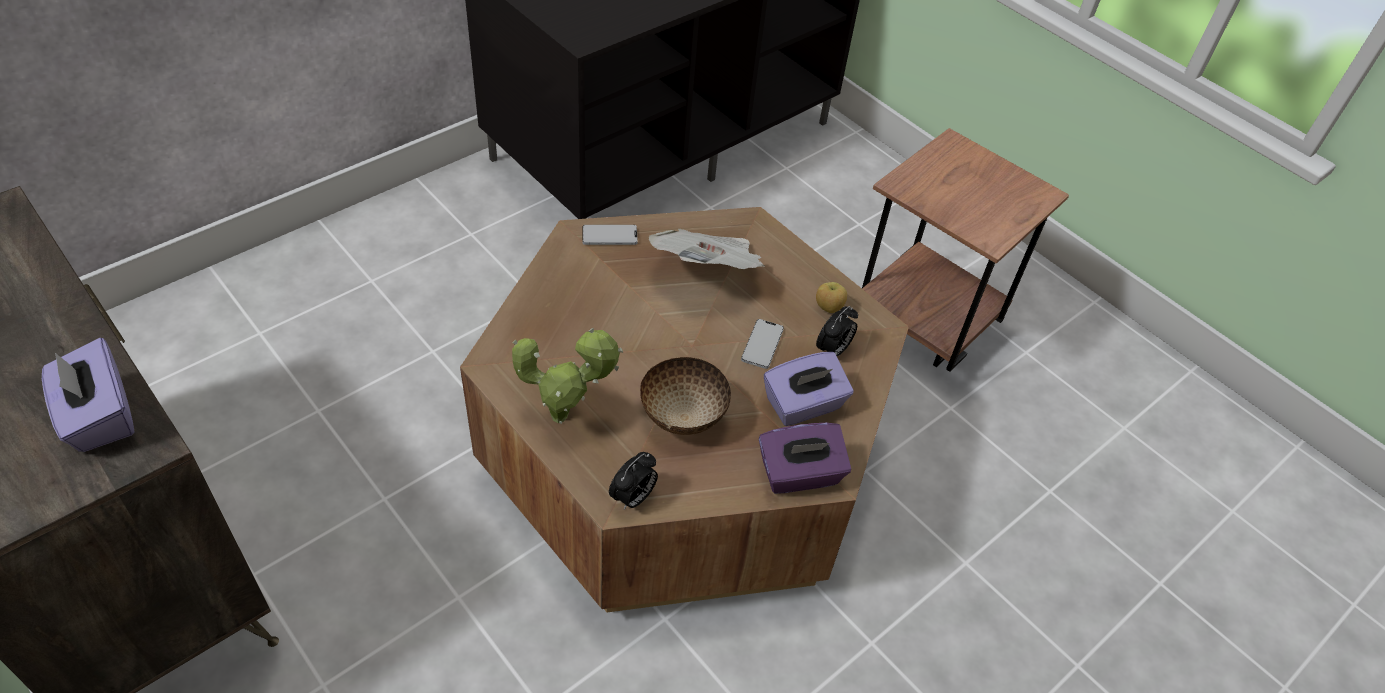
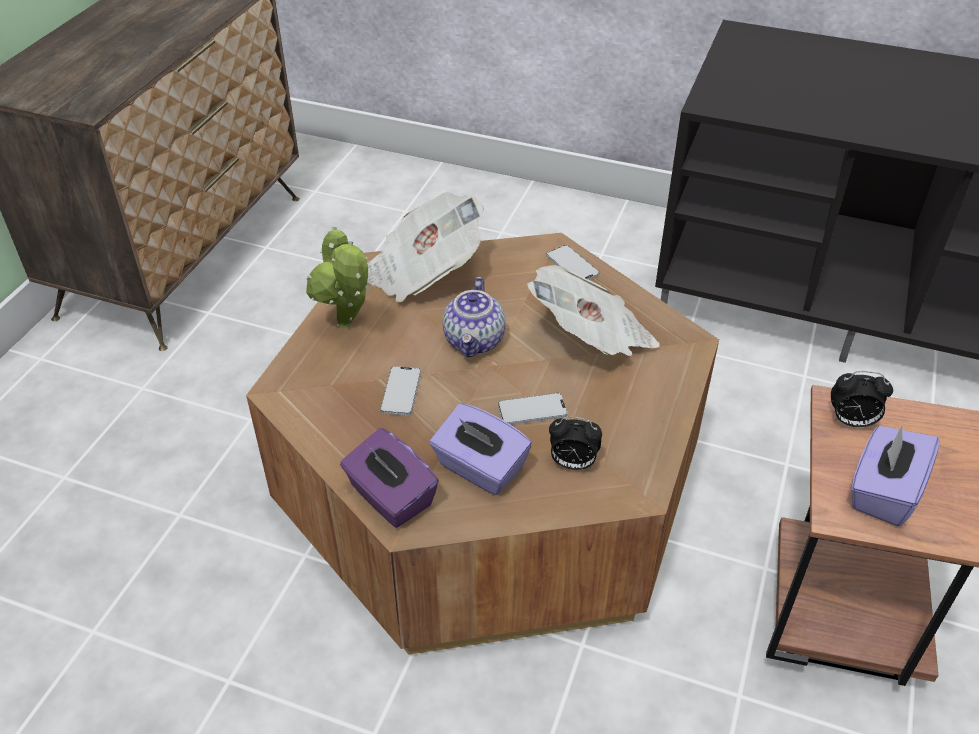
camera: 65 degrees right, 5 degrees down
purple tissue box [42,338,135,452] -> purple tissue box moved to [851,425,939,526]
alarm clock [609,452,658,510] -> alarm clock moved to [831,371,893,427]
bowl [640,357,731,435] -> phone [380,366,421,416]
apple [816,282,847,313] -> none
none -> newspaper [367,192,484,302]
none -> teapot [443,277,505,357]

